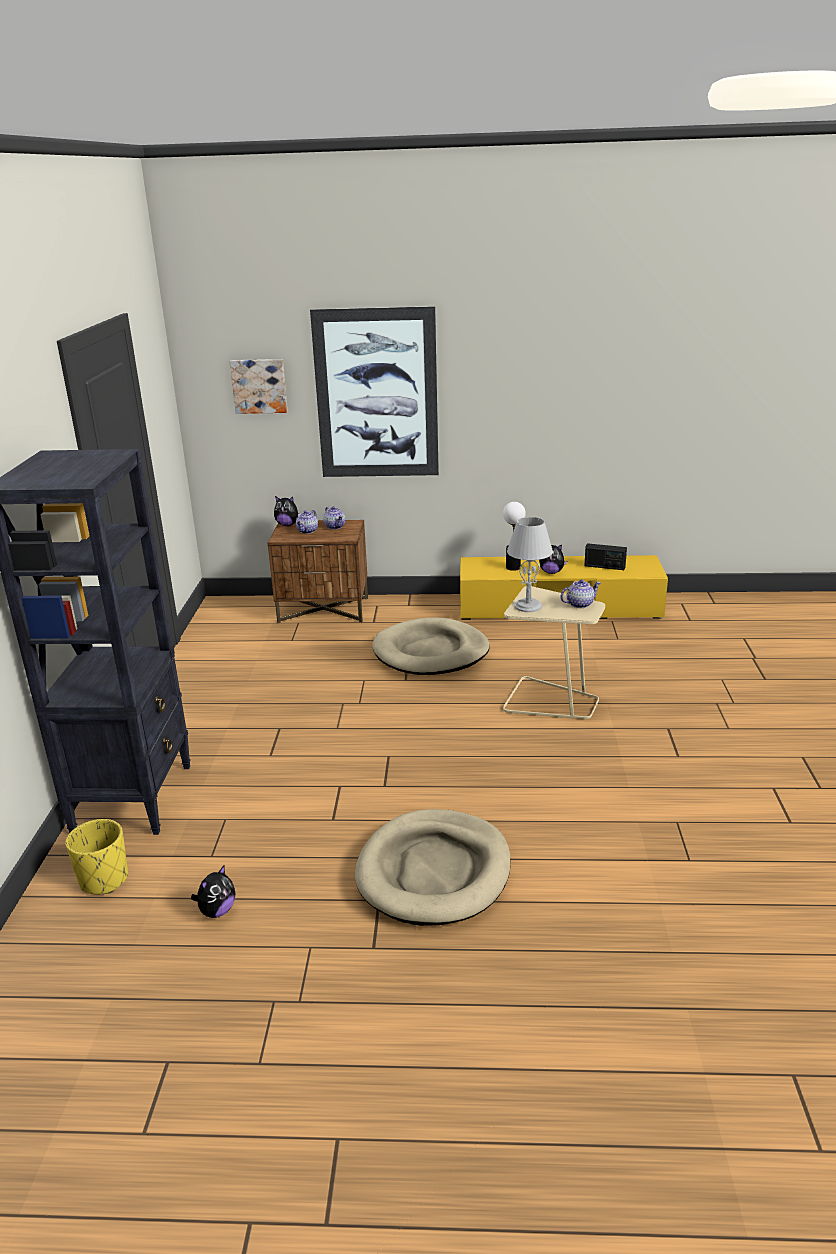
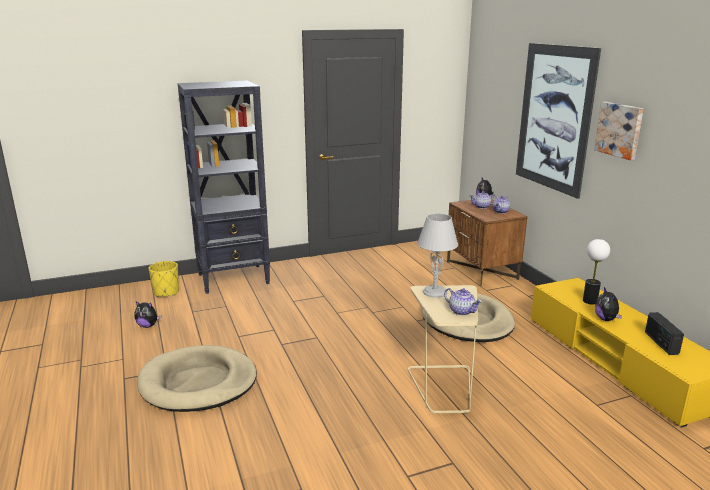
camera: 65 degrees right, 5 degrees down
picture [230,359,287,414] -> picture moved to [594,102,643,160]

